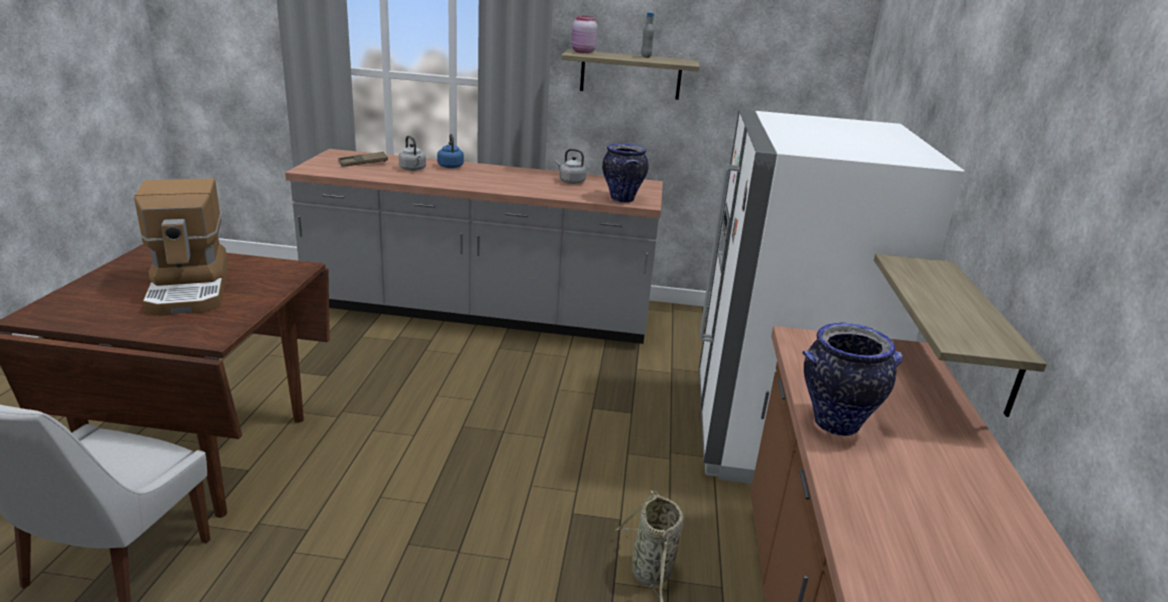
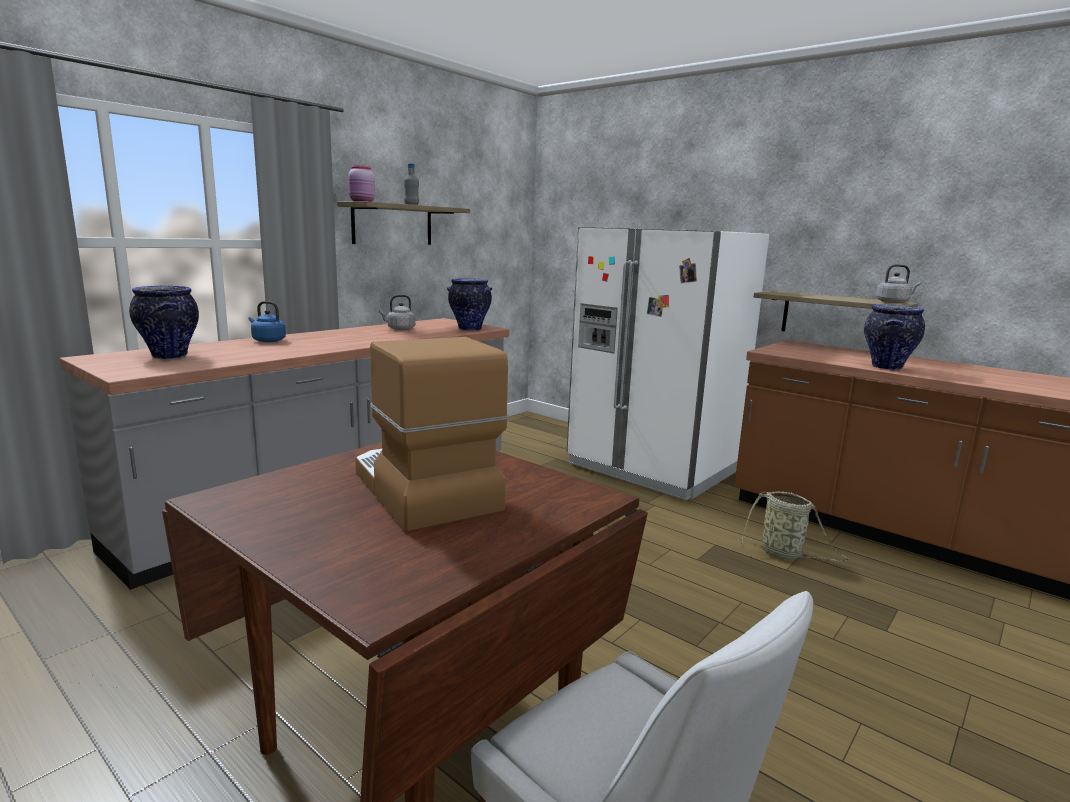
camera: 55 degrees left, 10 degrees down
coffee machine [134,178,228,316] -> coffee machine turned 135 degrees counterclockwise [355,337,508,532]
brown tray [338,152,388,166] -> vase [129,286,199,359]
grey kettle [399,136,426,171] -> grey kettle moved to [876,264,921,303]

